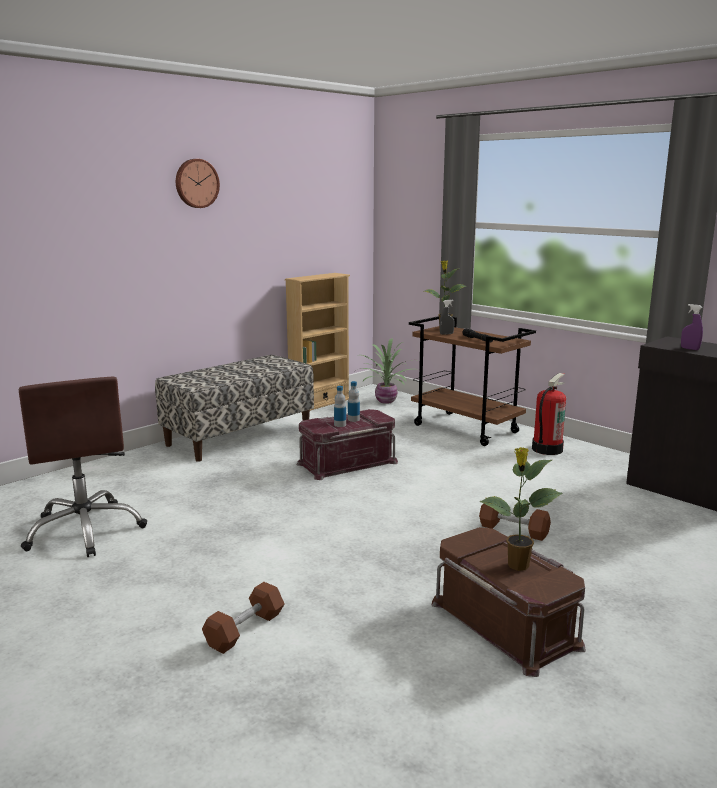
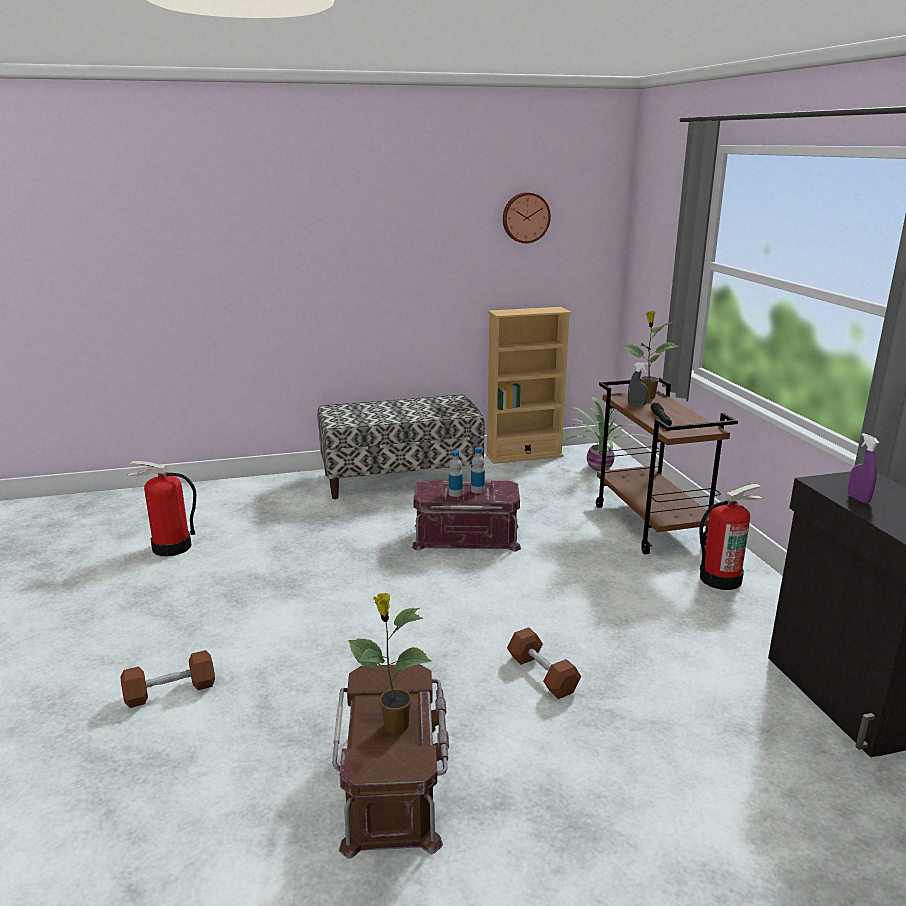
camera: 30 degrees right, 5 degrees up
brown office chair [19,377,147,557] -> fire extinguisher [127,461,196,556]
wall clock [176,159,220,208] -> wall clock moved to [503,192,551,243]

